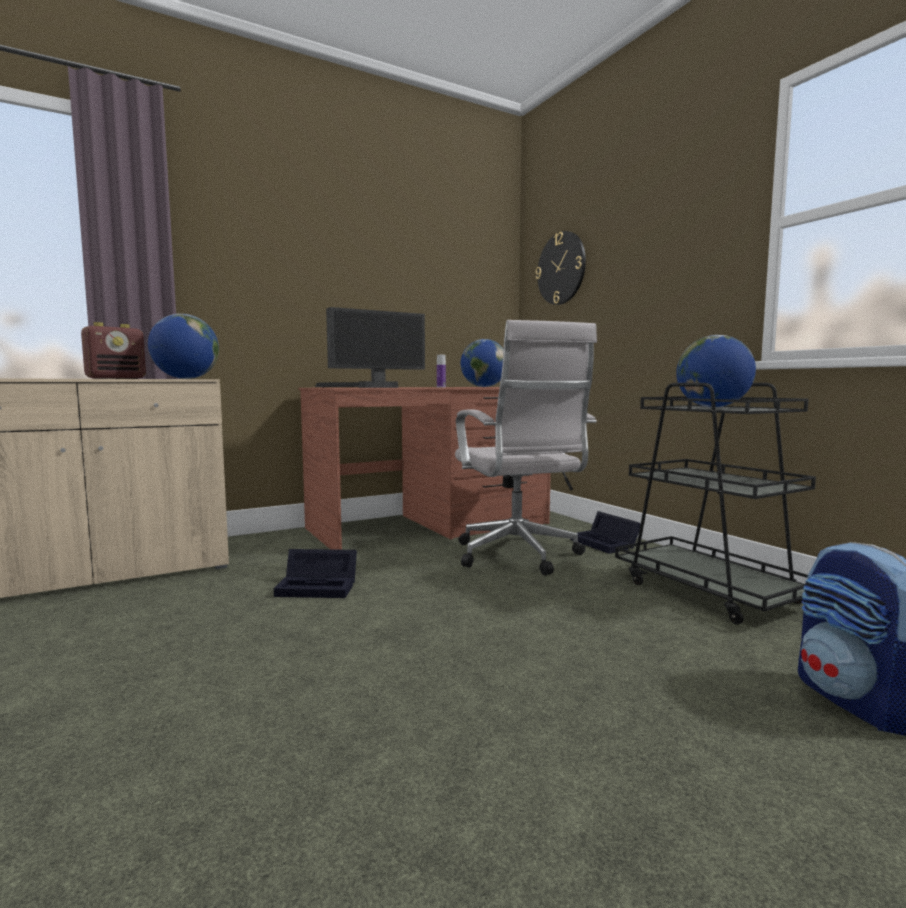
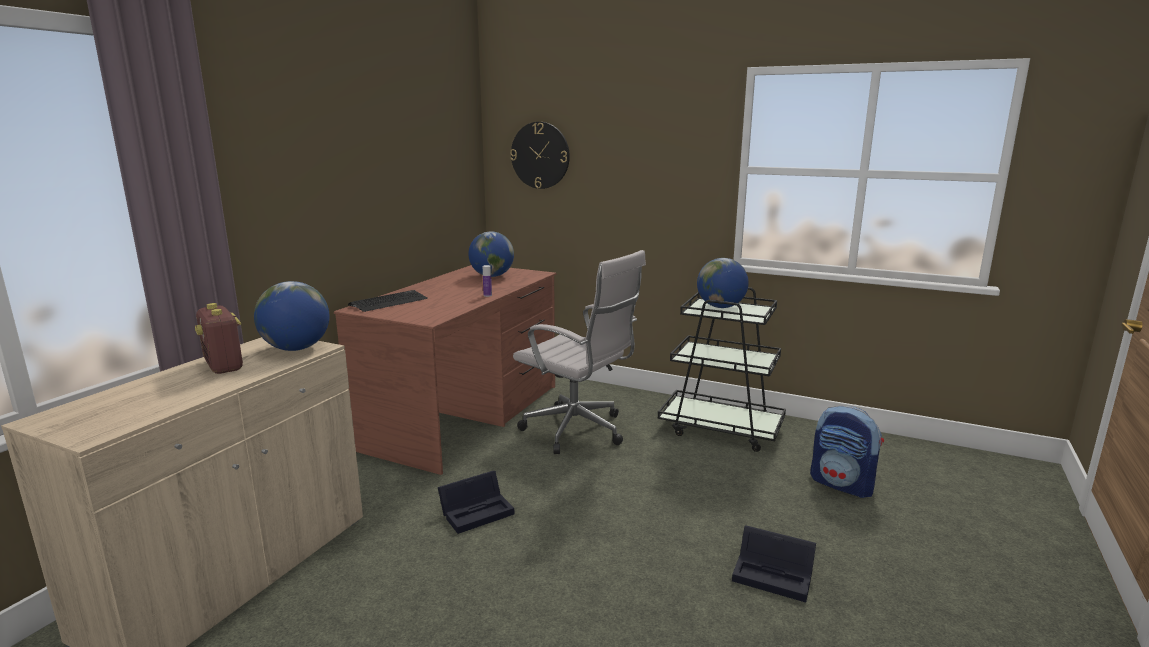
camera: 35 degrees left, 10 degrees up
radio [81,322,146,379] -> radio turned 135 degrees clockwise [195,303,243,374]
monitor [326,307,425,388] -> none
black storage box [570,511,641,554] -> black storage box moved to [732,525,816,602]

